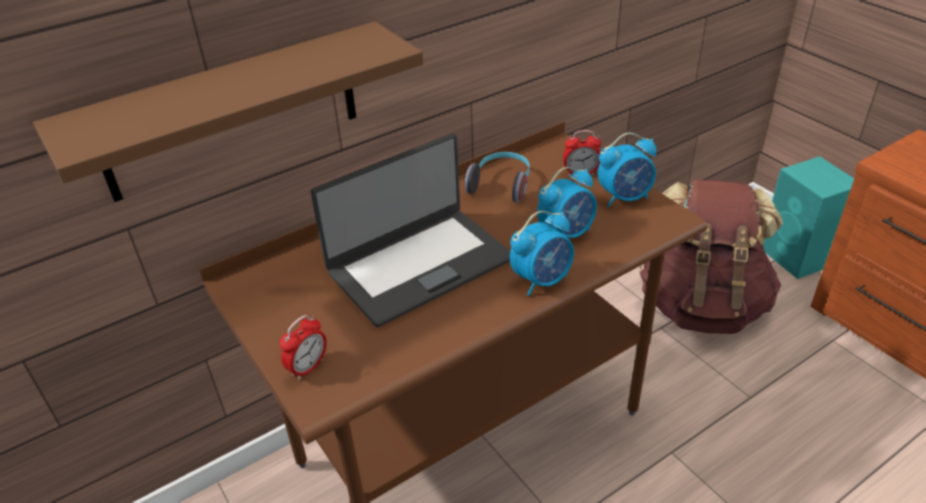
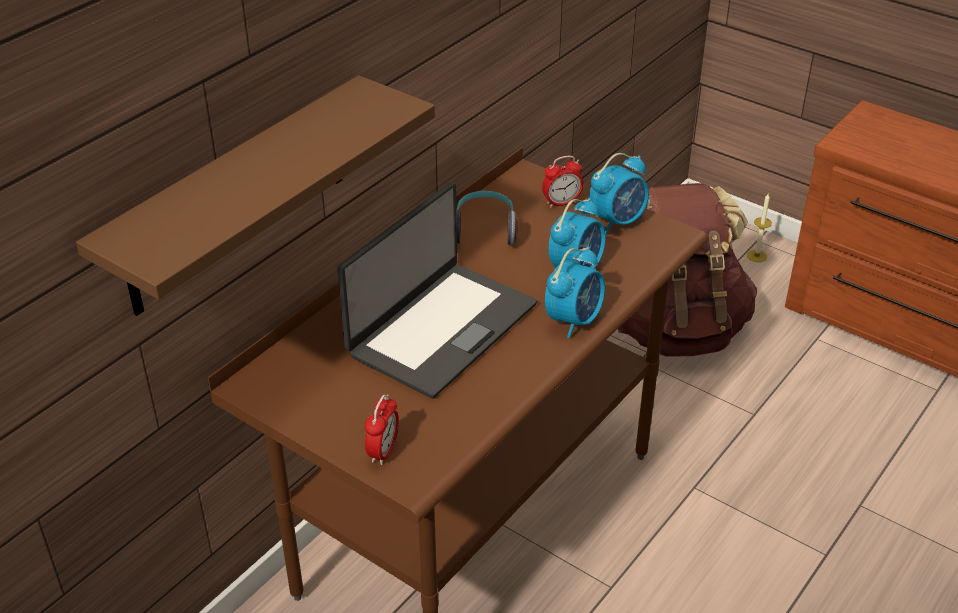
camera: 20 degrees left, 0 degrees up
turquoise speaker [763,156,854,279] -> candle [747,194,772,262]

